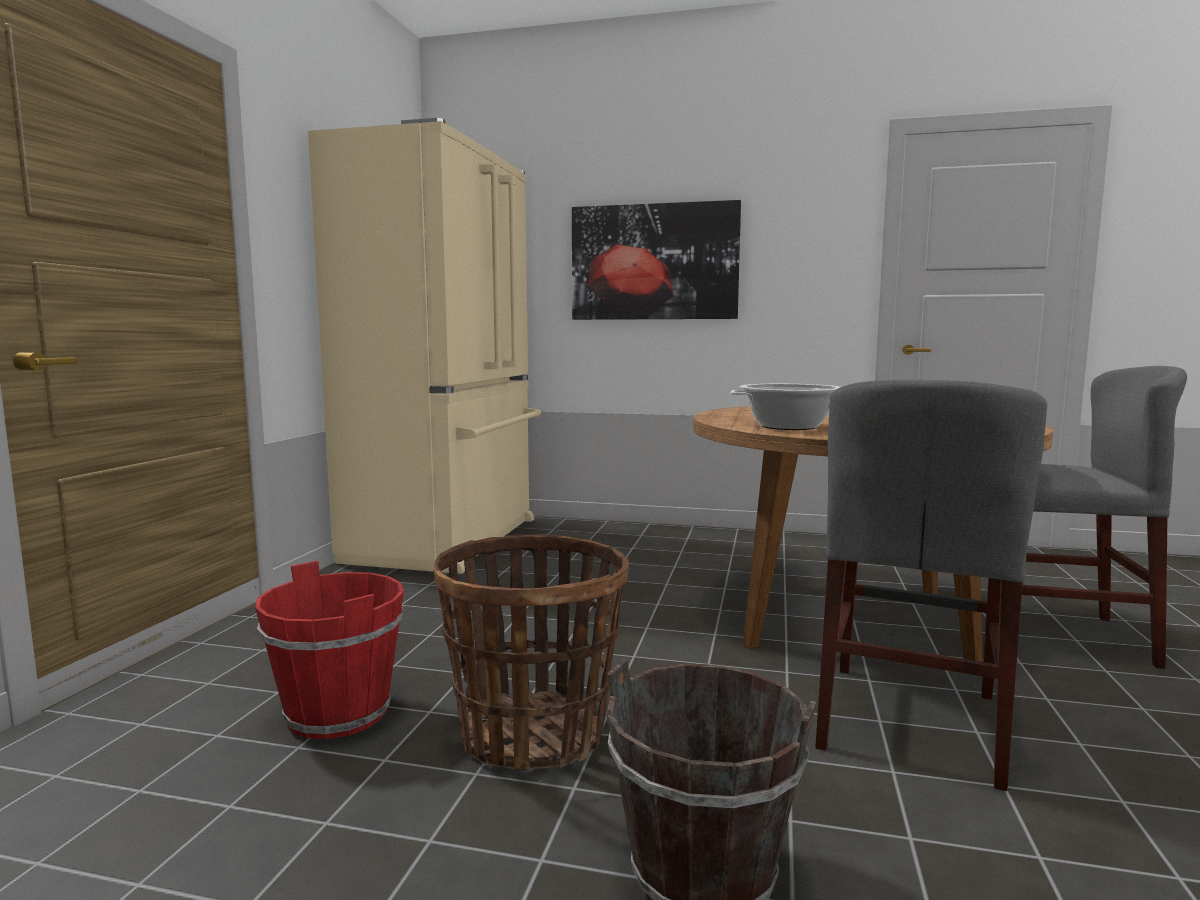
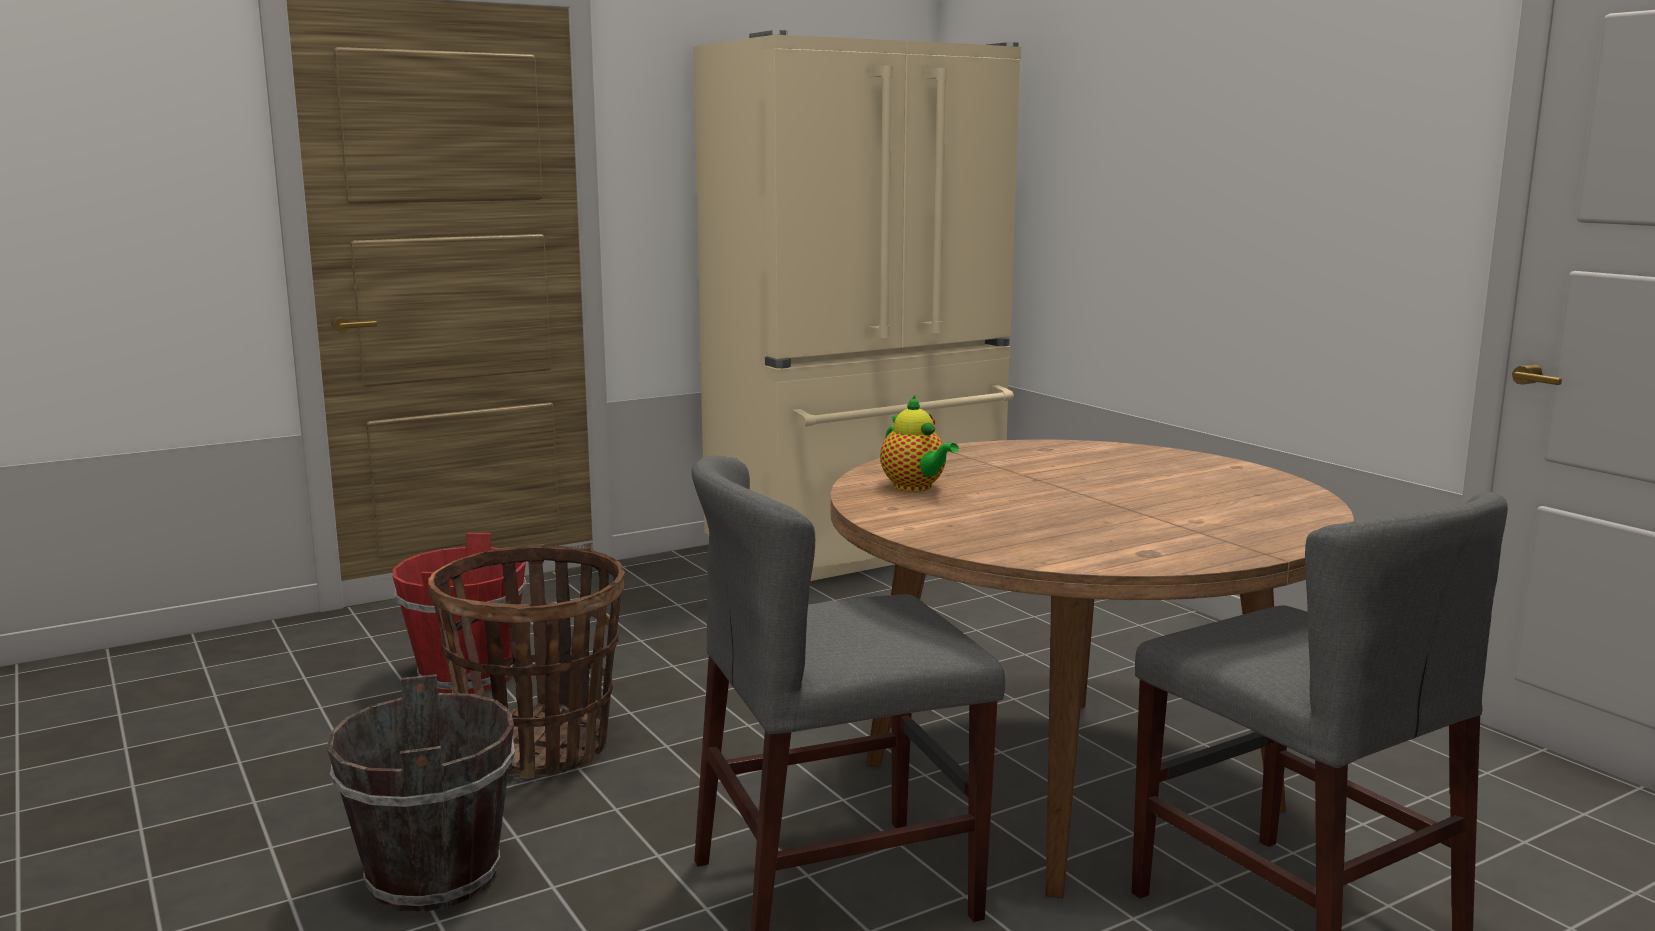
camera: 45 degrees right, 5 degrees up
picture [572,200,741,320] -> none
cooking pot [730,384,840,430] -> teapot [880,396,959,491]

